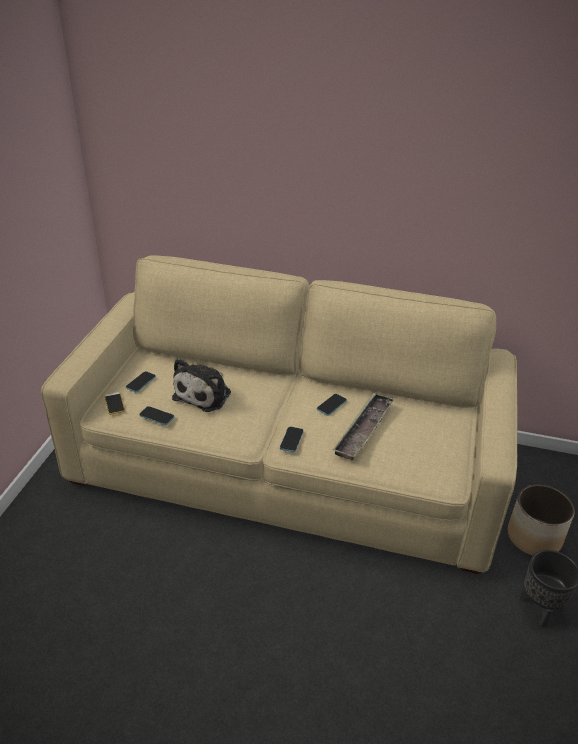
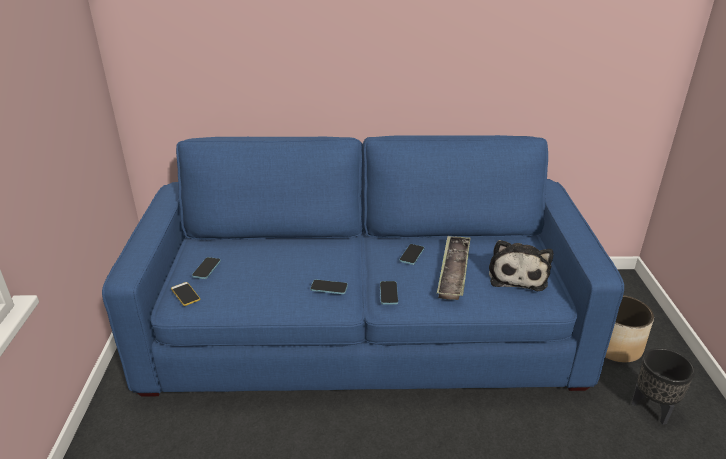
camera: 15 degrees left, 5 degrees down
beige sofa [41,255,517,574] -> blue sofa [102,135,624,397]
phone [139,406,175,425] -> phone moved to [310,280,348,294]
plush toy [172,359,231,412] -> plush toy moved to [489,240,553,291]

